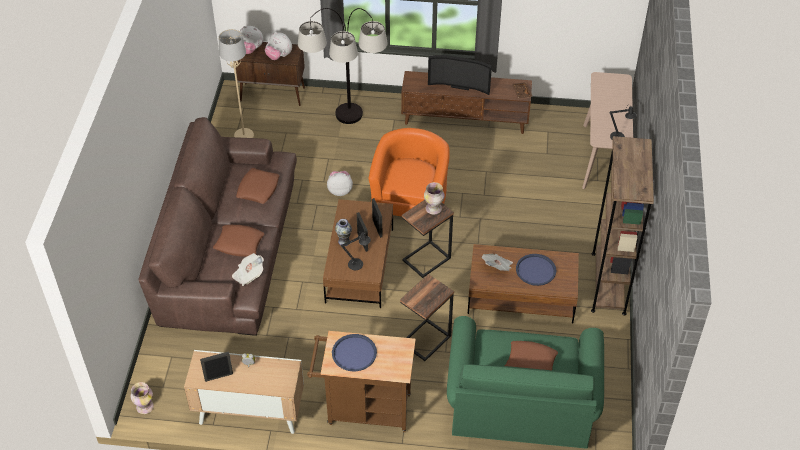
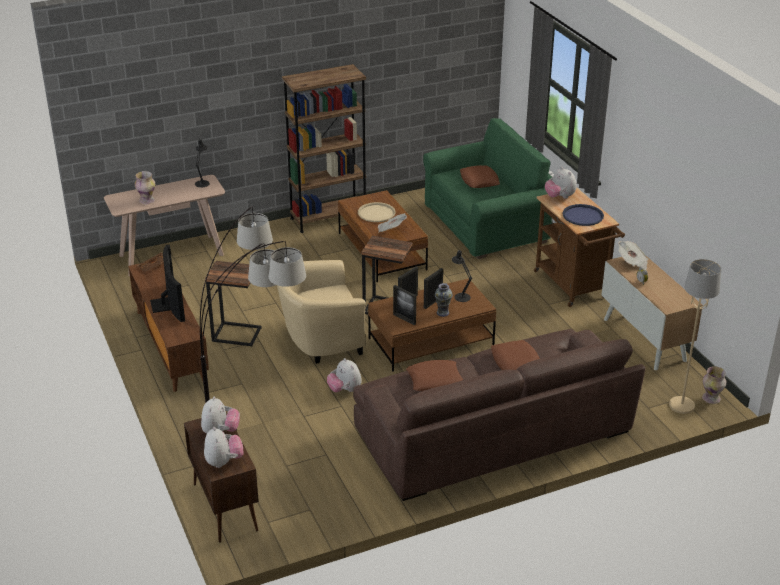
camera: 120 degrees left, 15 degrees down
picture frame [200,351,233,382] -> picture frame moved to [393,285,416,325]
beige floor lamp [219,29,254,138] -> beige floor lamp moved to [669,259,721,414]
newspaper [232,253,264,286] -> newspaper moved to [618,241,648,270]
orange armchair [369,128,450,217] -> beige armchair [277,260,366,364]
side table [400,274,454,361] -> side table moved to [205,261,262,346]
vase [424,182,445,214] -> vase moved to [135,171,155,204]
blue tray [516,254,556,286] -> beige tray [358,202,396,222]
none -> plush toy [545,167,577,199]

